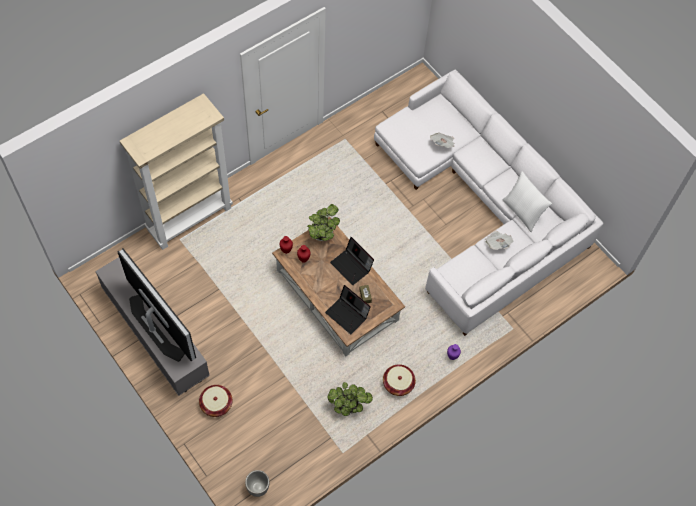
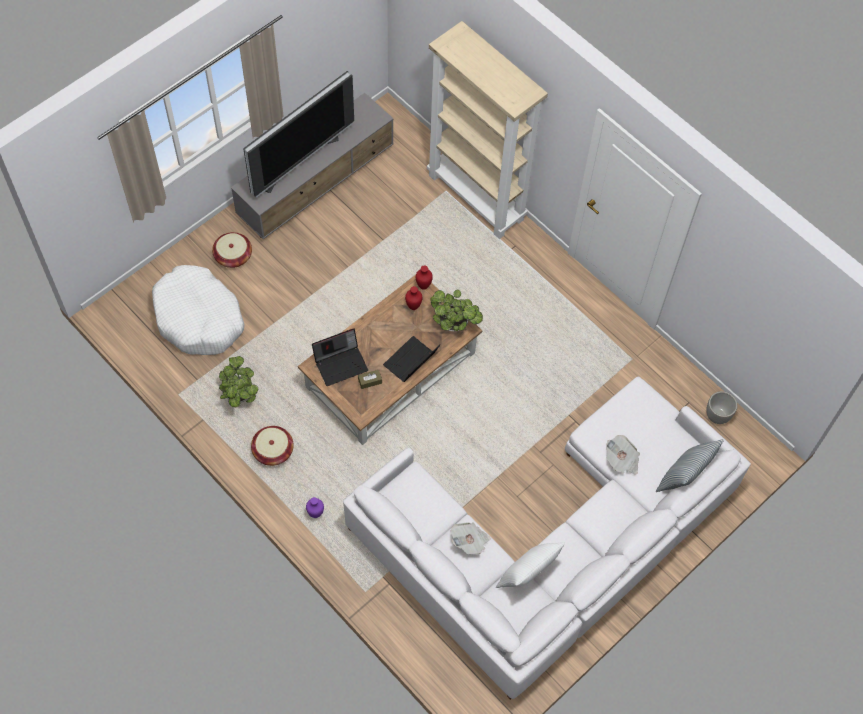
camera: 85 degrees right, 0 degrees up
planter [245,470,270,497] -> planter moved to [706,391,738,424]
laptop [325,285,371,334] -> laptop turned 150 degrees counterclockwise [312,328,368,386]
none -> white dog bed [152,265,245,355]
none -> pillow [656,439,724,492]

